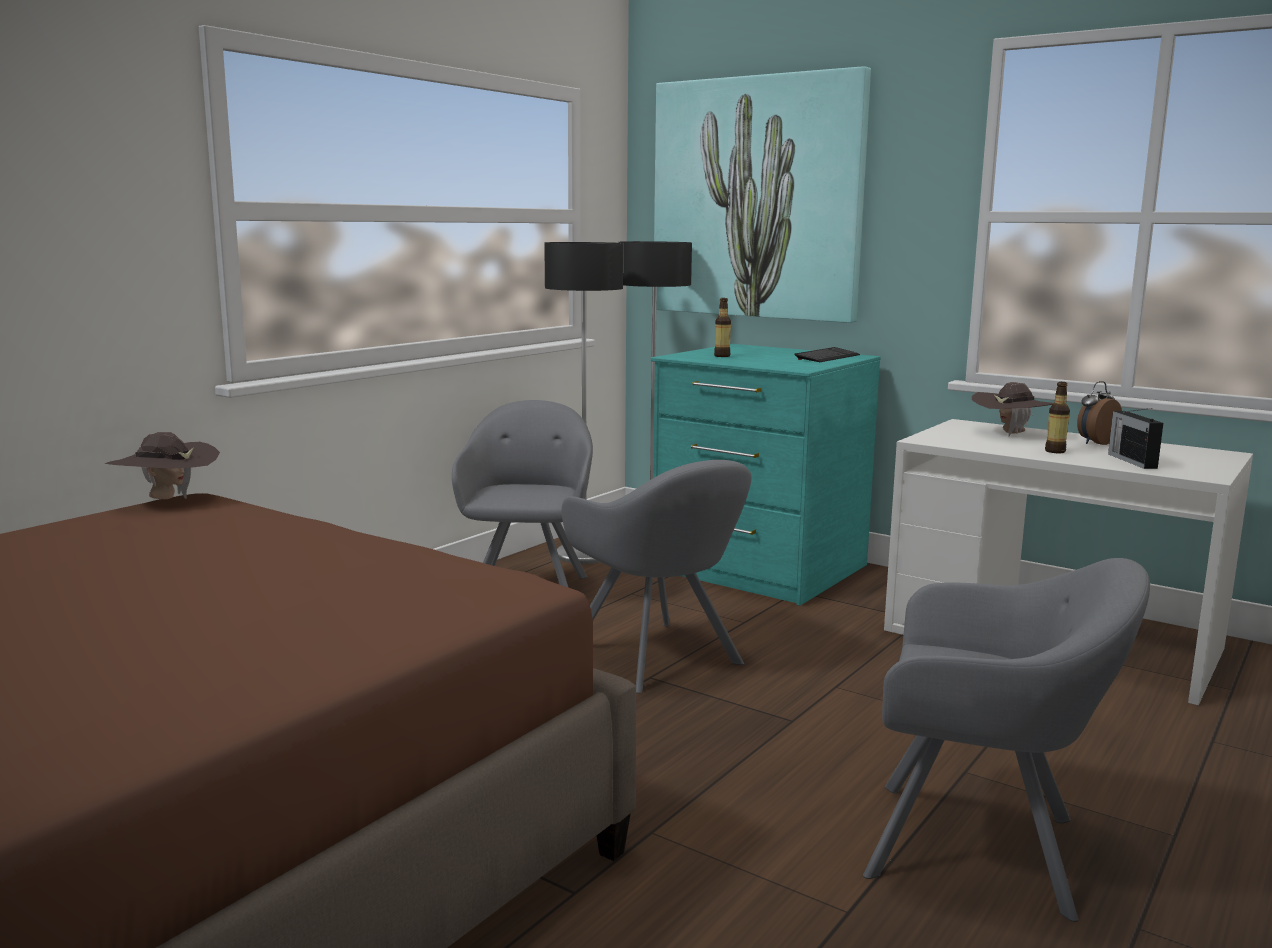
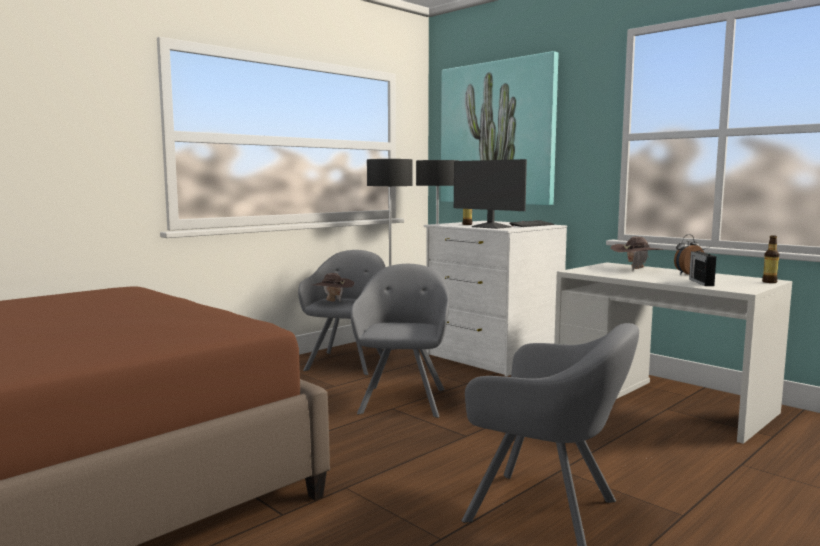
camera: 10 degrees right, 5 degrees down
brown hat [104,432,220,499] -> brown hat moved to [314,273,355,302]
grey armchair [561,460,752,694] -> grey armchair turned 150 degrees counterclockwise [351,264,450,418]
turquoise dresser [651,344,881,606] -> white dresser [424,221,567,377]
bottle [1045,382,1070,453] -> bottle moved to [762,235,779,283]
none -> monitor [454,159,527,229]

